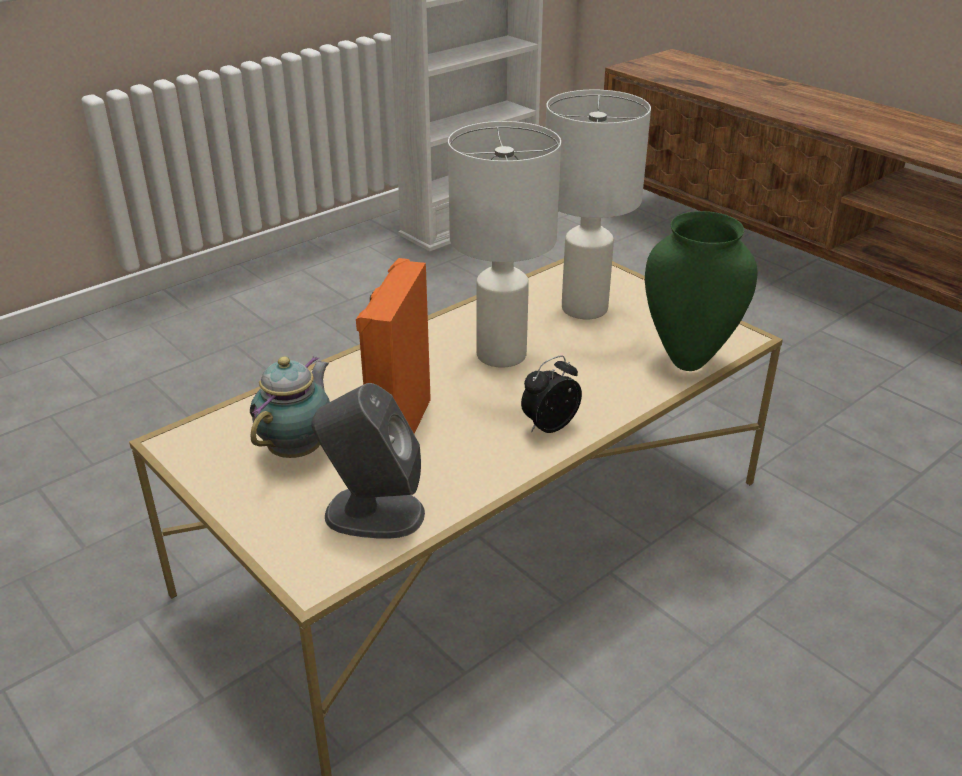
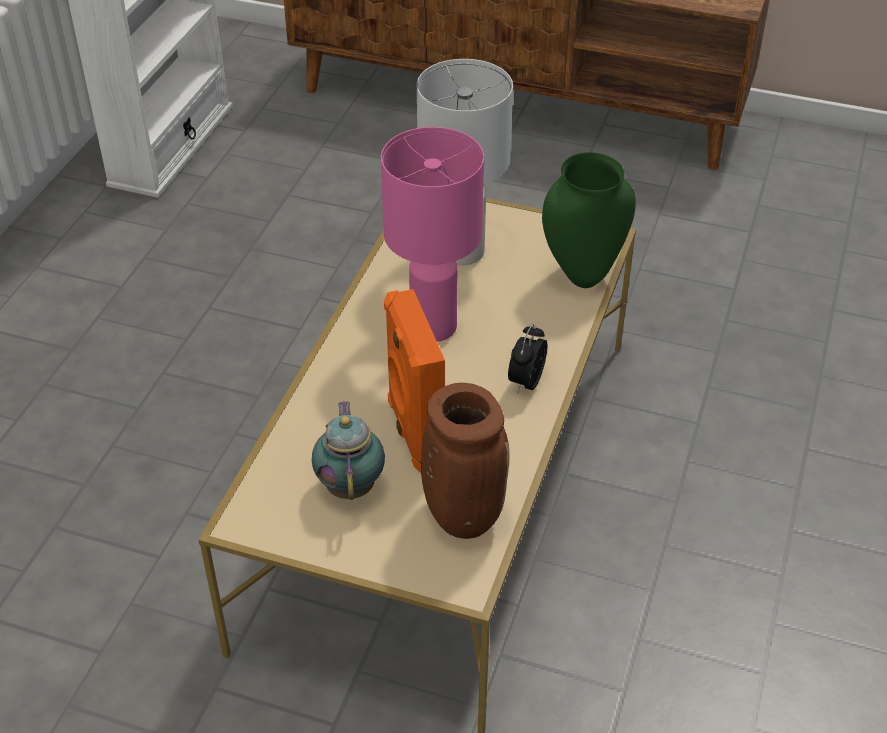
camera: 30 degrees left, 10 degrees up
grey speaker [311,383,425,539] -> brown vase [421,383,510,539]
white table lamp [448,121,561,368] -> pink table lamp [381,127,484,342]

